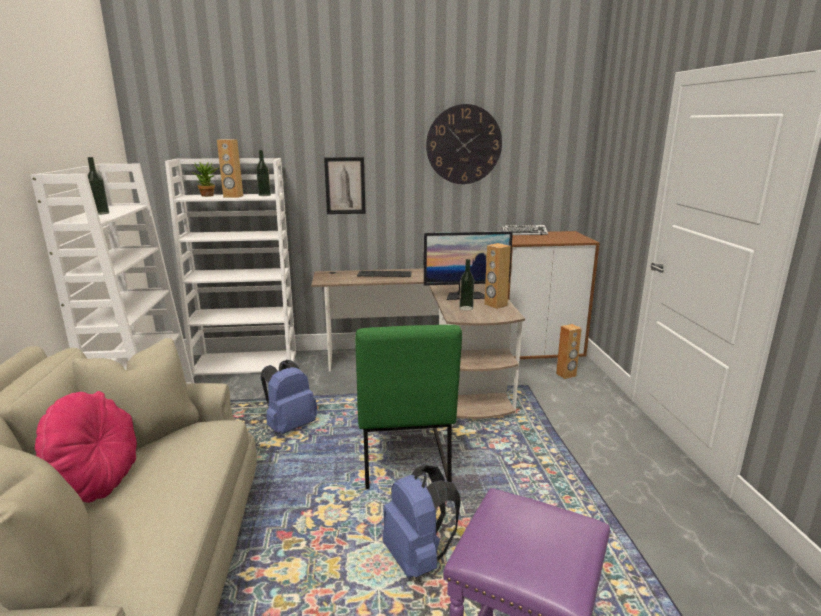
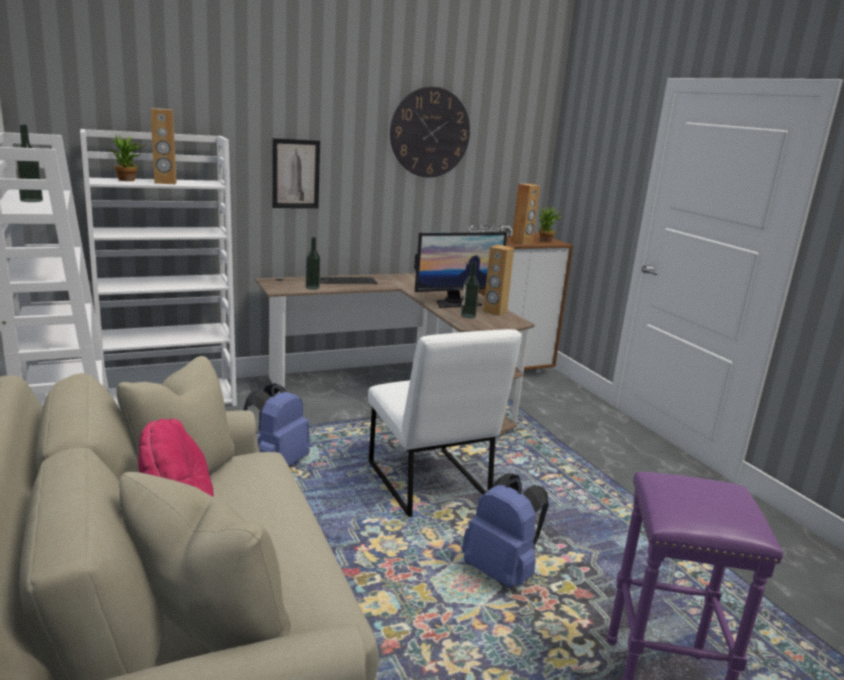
camera: 20 degrees left, 0 degrees up
bottle [256,150,271,196] -> bottle moved to [305,237,320,290]
green chair [355,325,462,489] -> white chair [368,329,522,517]
brown speaker [556,324,582,379] -> brown speaker moved to [511,184,540,244]
none -> potted plant [539,206,563,242]

